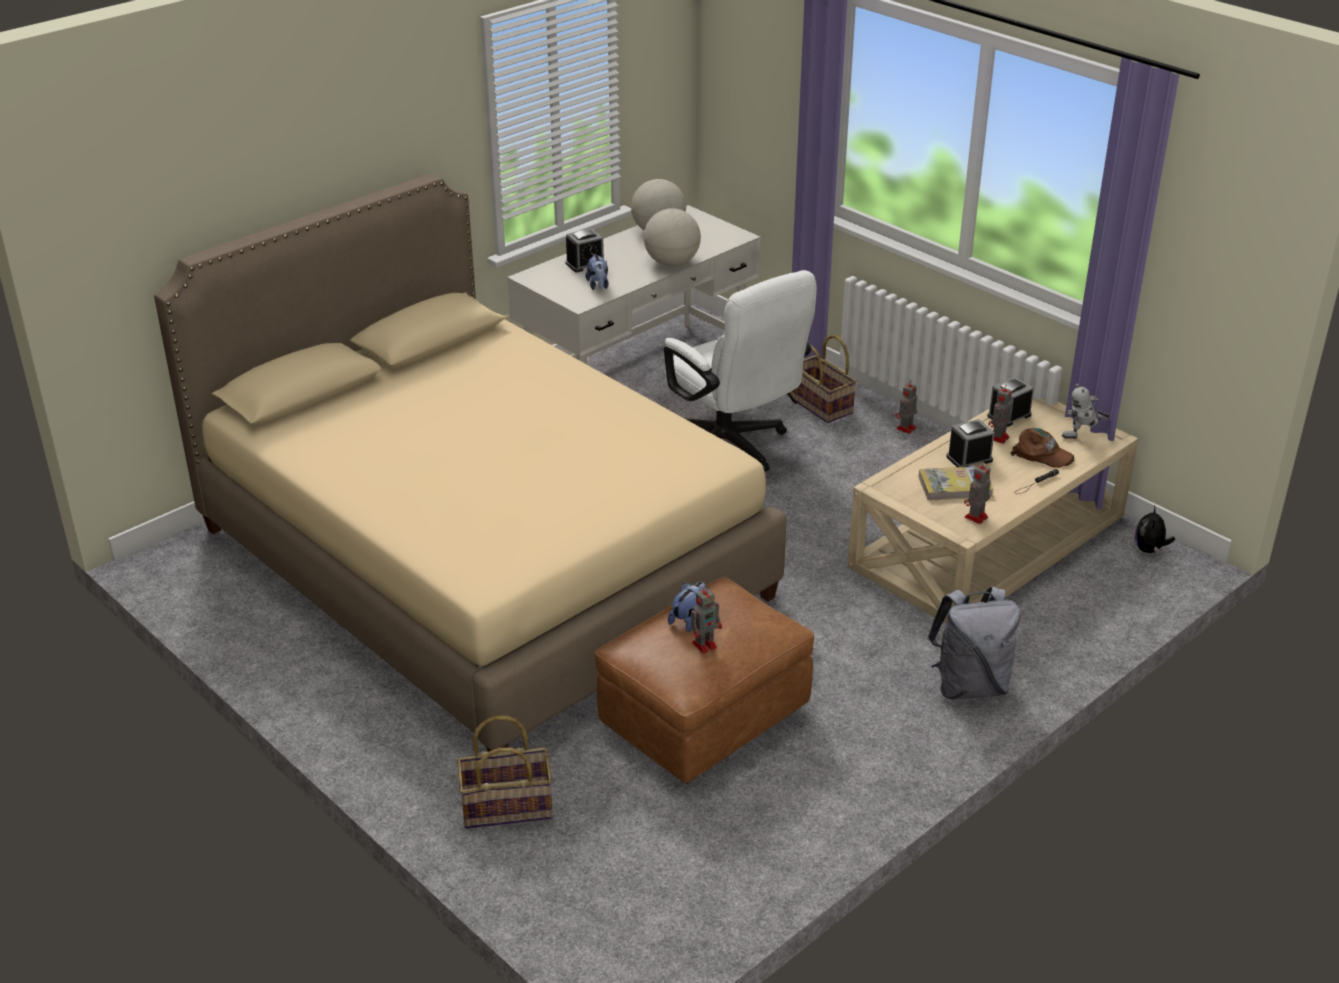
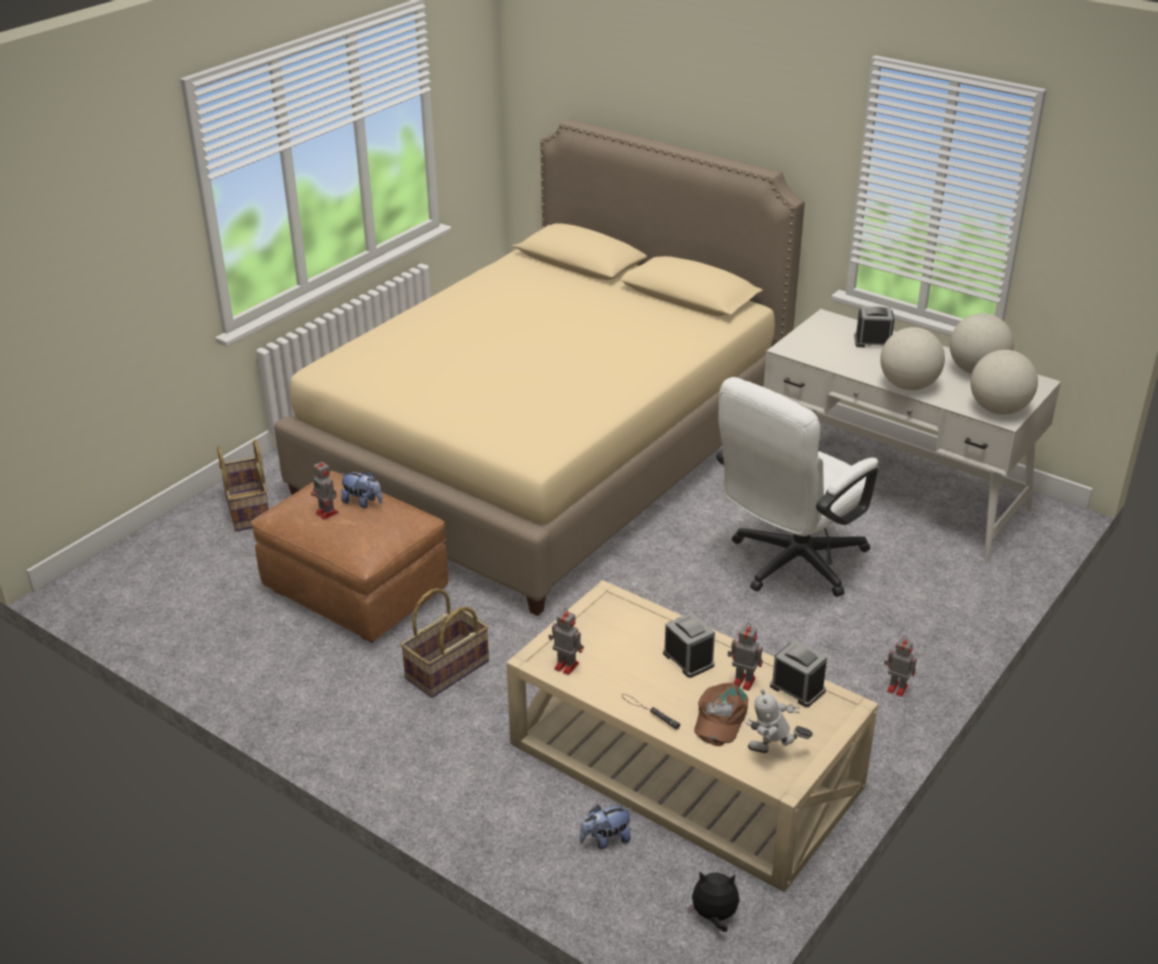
camera: 80 degrees right, 0 degrees up
alarm clock [565,228,604,272] -> alarm clock turned 135 degrees clockwise [854,306,894,348]
plush toy [585,253,608,291] -> plush toy moved to [579,805,632,849]
basket [788,335,857,423] -> basket moved to [400,588,489,698]
book [919,466,994,501] -> none
grey backpack [927,586,1020,700] -> none
toy robot [1062,384,1109,439] -> toy robot turned 60 degrees counterclockwise [746,689,813,753]
none -> globe [971,350,1038,414]

